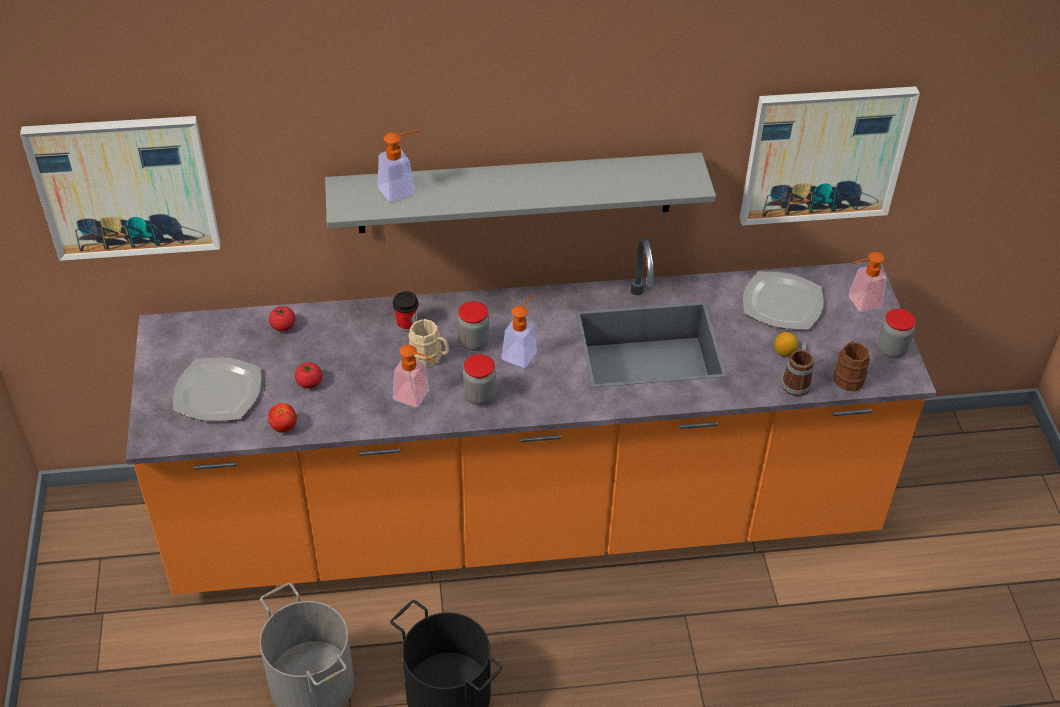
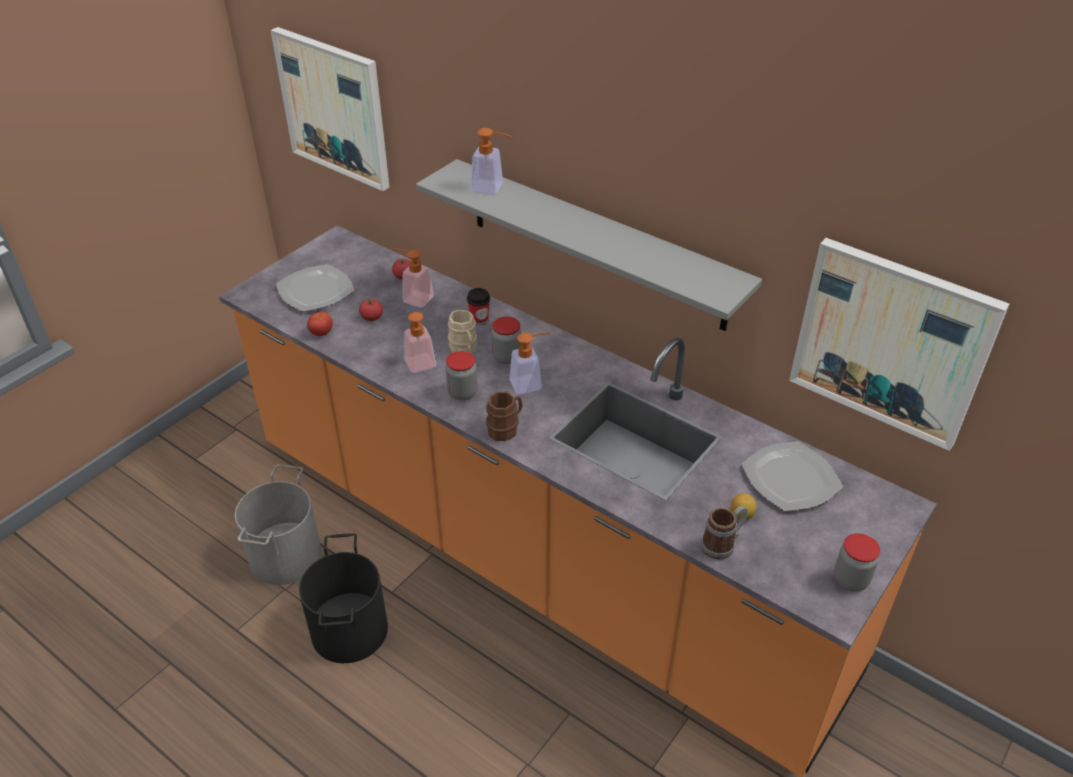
camera: 45 degrees right, 5 degrees down
brown mug [834,341,870,392] -> brown mug moved to [486,392,523,441]
soap dispenser [848,252,886,312] -> soap dispenser moved to [393,248,434,308]

